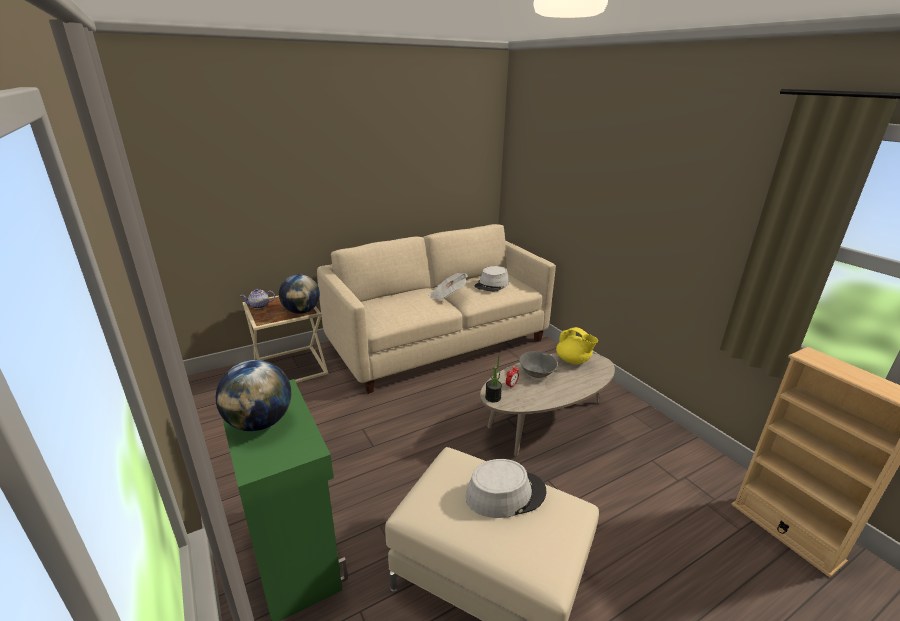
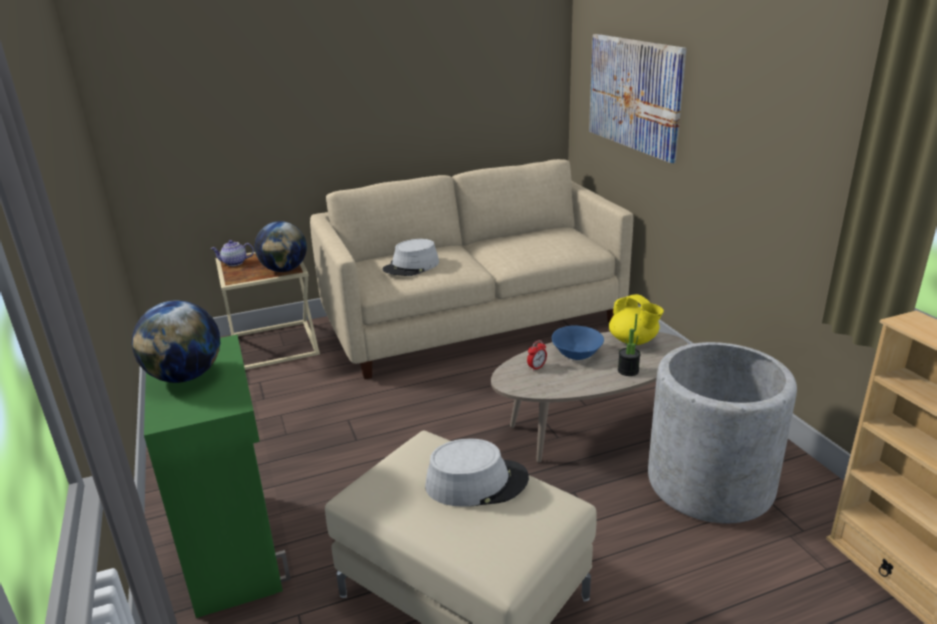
camera: 10 degrees right, 0 degrees up
newspaper [428,273,468,301] -> none
grey hat [475,266,509,291] -> grey hat moved to [383,239,439,276]
potted plant [485,356,502,402] -> potted plant moved to [618,314,640,376]
grey bowl [519,351,558,378] -> blue bowl [552,326,604,360]
none -> picture [589,34,687,163]
none -> grey planter [648,342,797,523]

